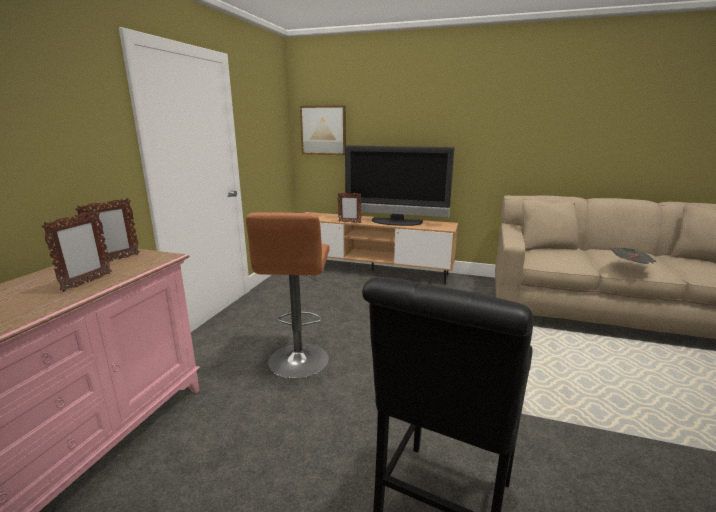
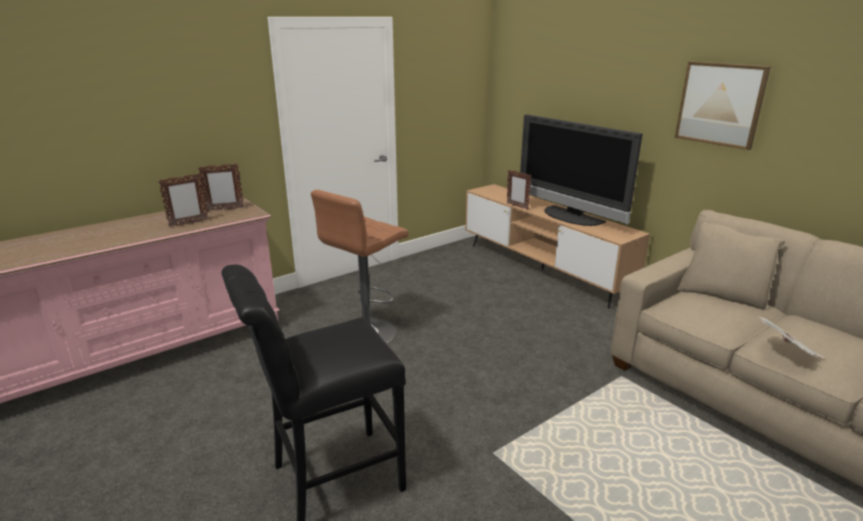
camera: 35 degrees right, 5 degrees up
picture [300,105,346,155] -> picture moved to [675,61,771,150]

